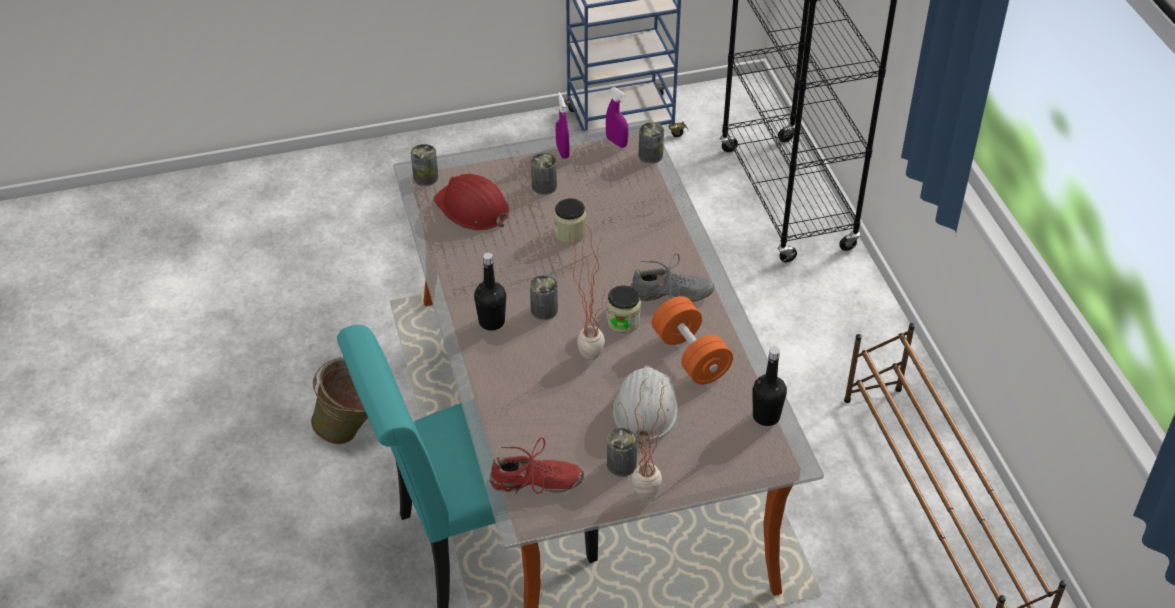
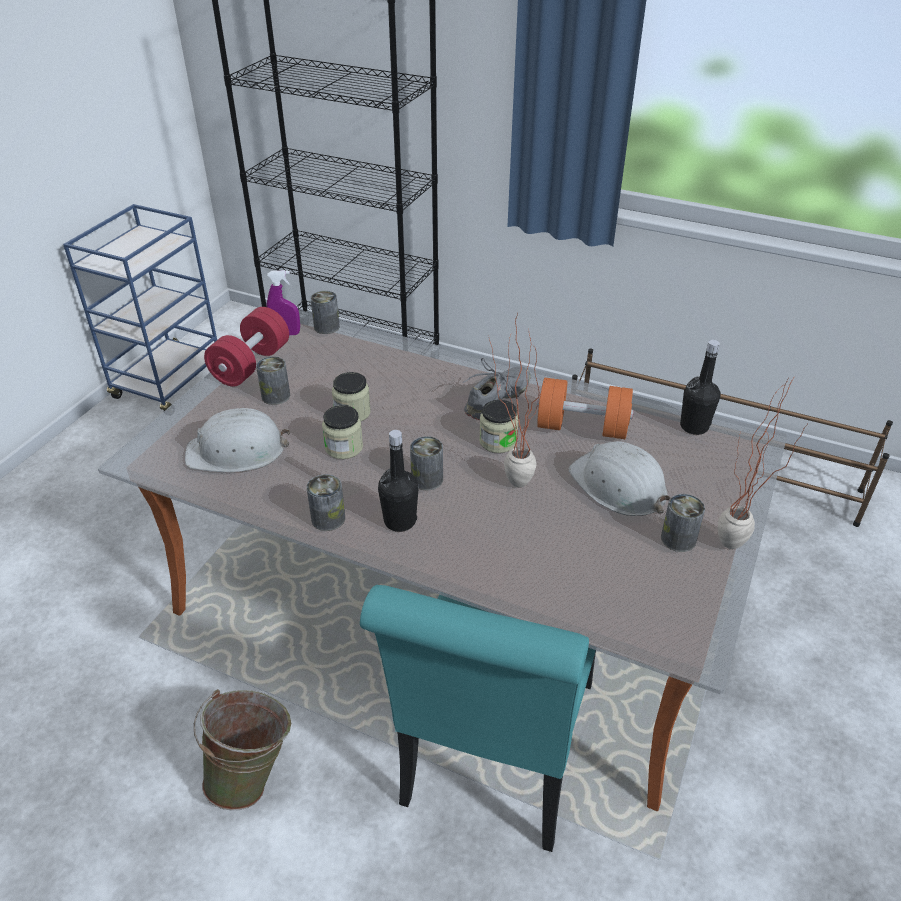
camera: 50 degrees left, 5 degrees down
can [411,144,438,186] -> can moved to [307,474,345,531]
red hard hat [434,174,509,231] -> white hard hat [185,408,290,472]
red shoe [490,437,584,494] -> none
purple spray bottle [556,92,569,159] -> red dumbbell [204,307,289,386]
none -> jar [322,405,363,459]

